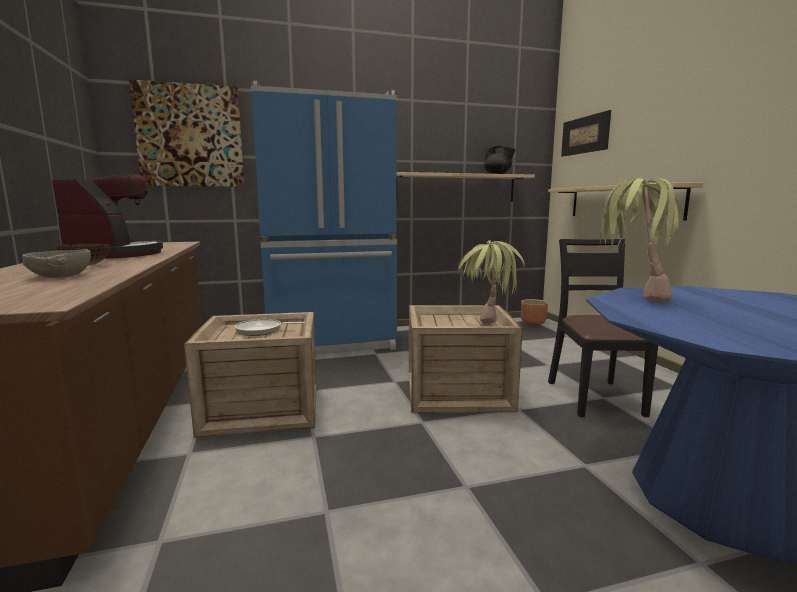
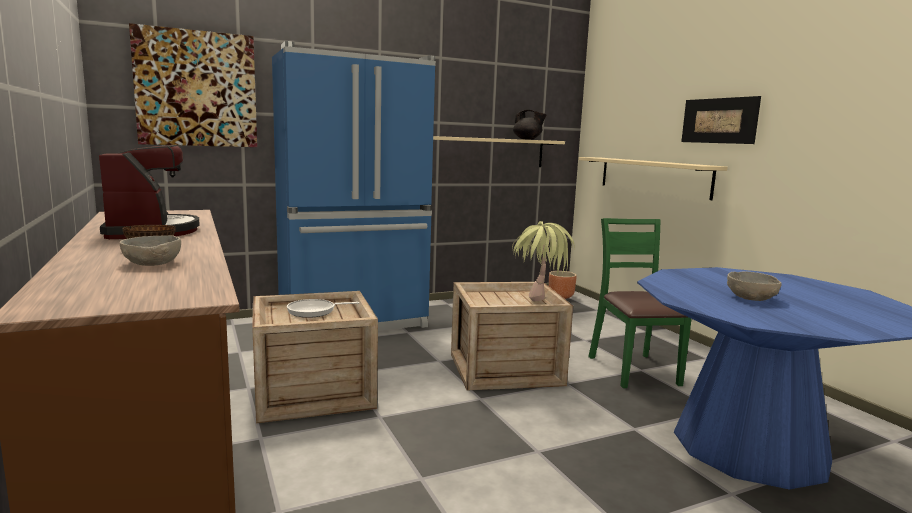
camera: 10 degrees left, 0 degrees up
black chair [548,239,658,417] -> green chair [588,218,692,388]
picture [561,110,611,157] -> picture moved to [681,96,761,144]
potted plant [600,178,685,303] -> none
none -> grey bowl [727,272,782,301]

